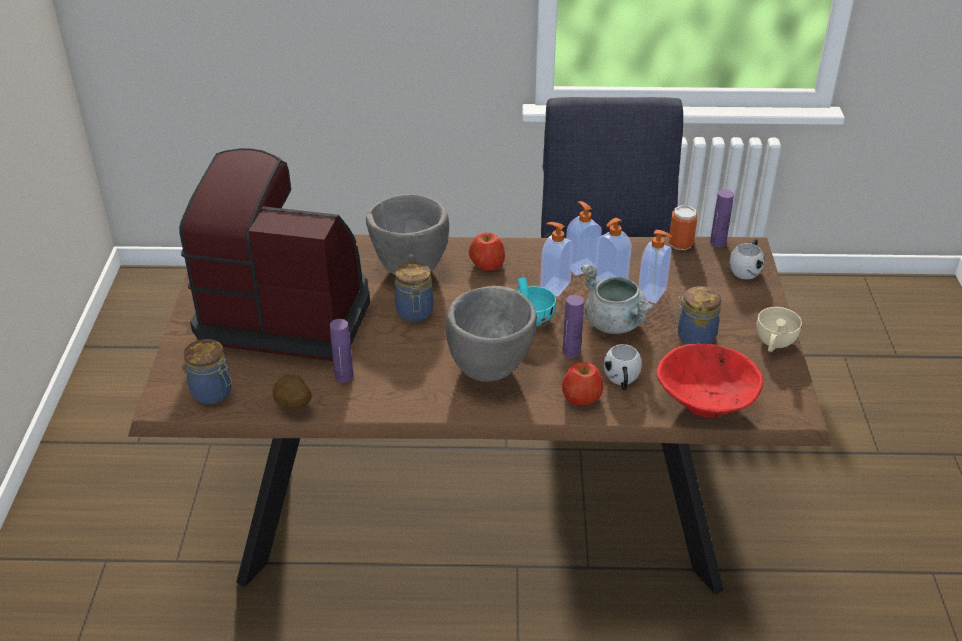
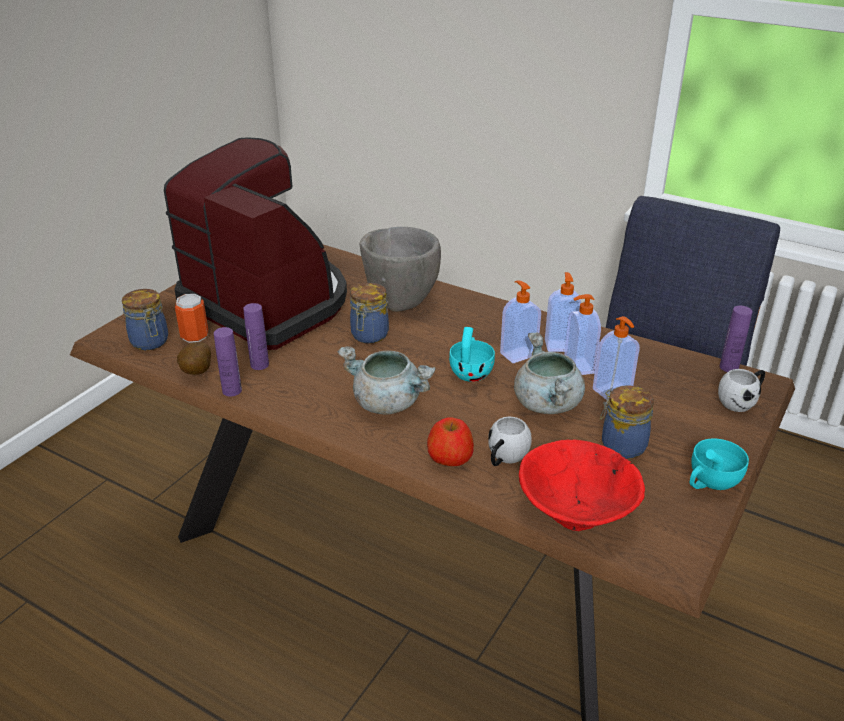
camera: 30 degrees right, 5 degrees down
grey bowl [445,286,537,382] -> grey cooking pot [337,346,436,415]
apple [469,233,505,271] -> none
purple bottle [563,295,584,358] -> purple bottle moved to [214,327,242,397]
can [669,205,697,250] -> can moved to [175,294,208,343]
beige cup [756,307,802,352] -> turquoise cup [690,438,749,490]

